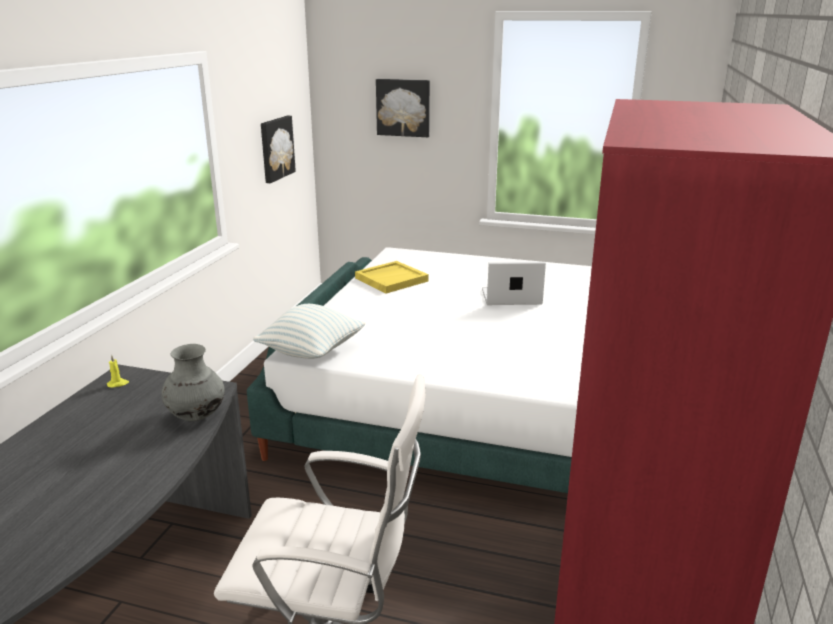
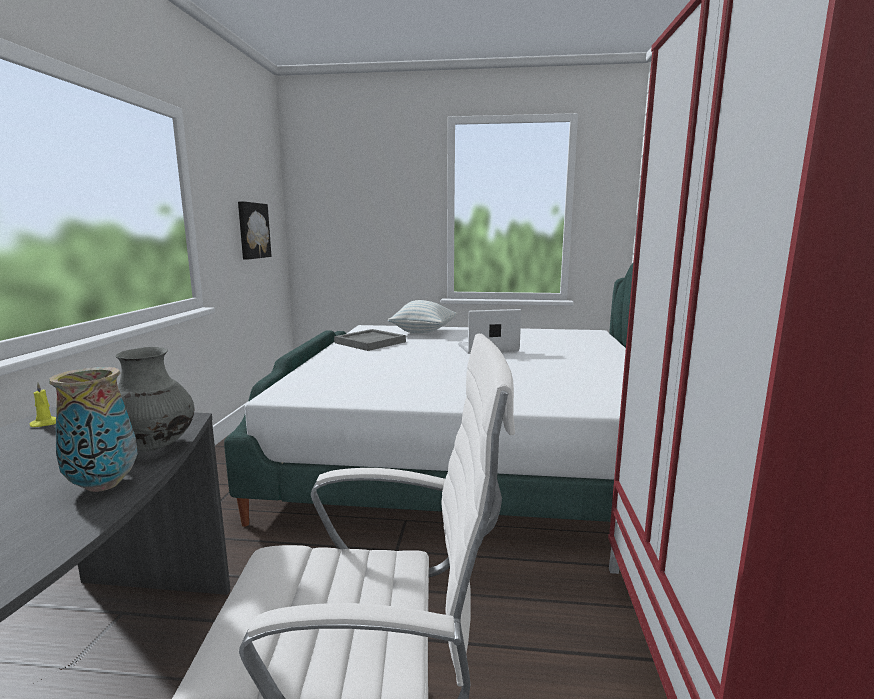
camera: 10 degrees left, 10 degrees down
pillow [253,304,366,359] -> pillow moved to [388,300,457,334]
yellow tray [355,261,429,294] -> grey tray [334,329,406,351]
picture [376,79,430,137] -> none
none -> vase [49,367,138,492]

